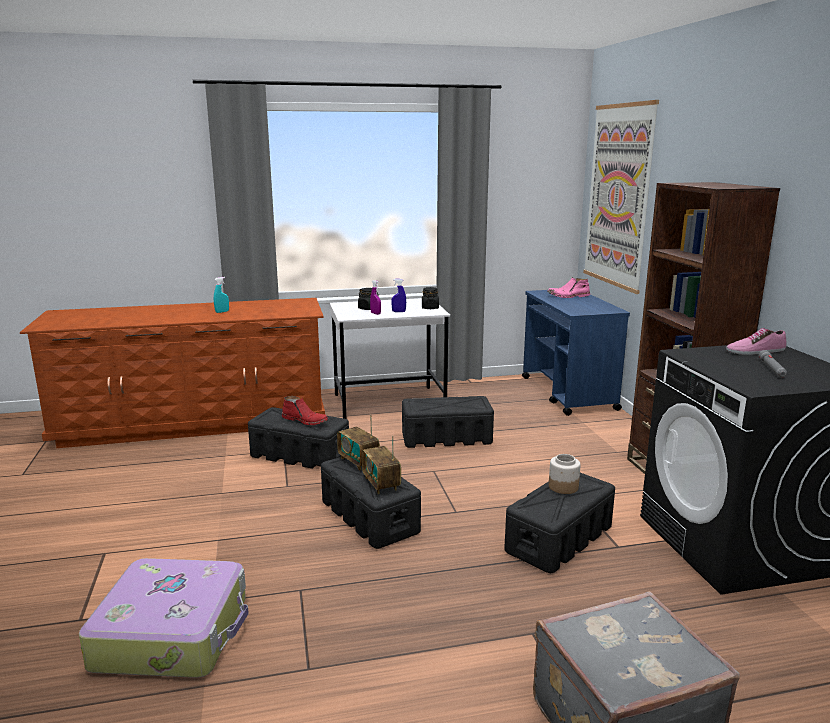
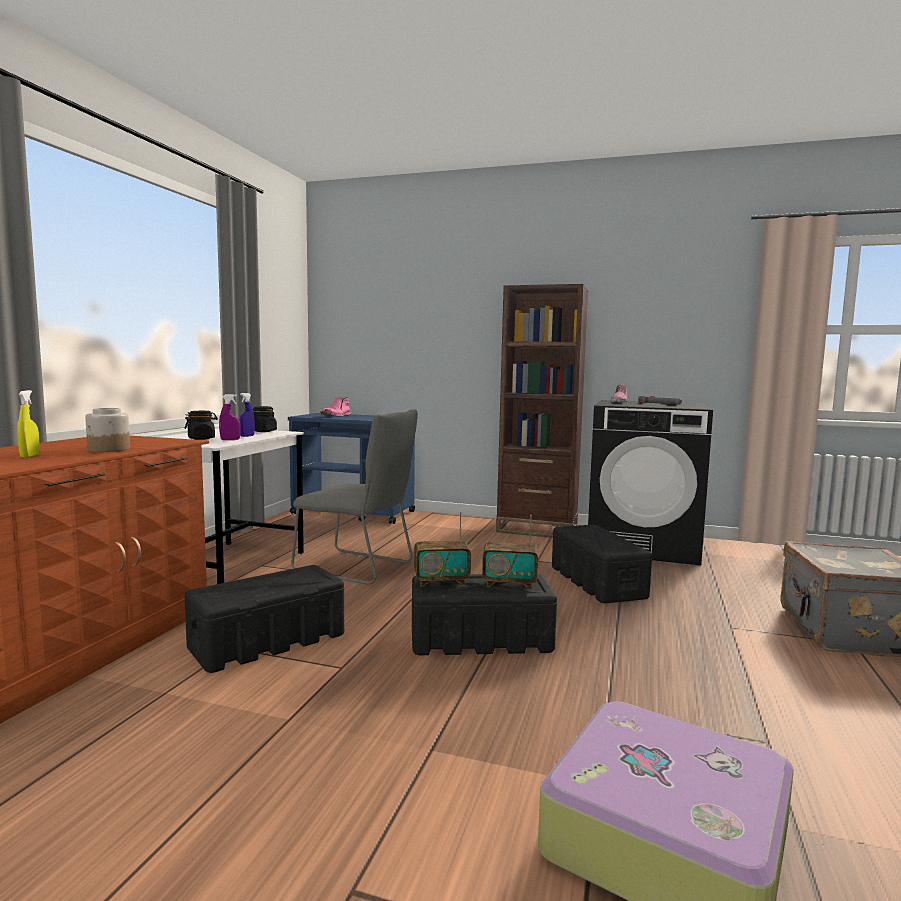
camera: 60 degrees left, 10 degrees down
turquoise spray bottle [214,277,229,313] -> yellow spray bottle [17,390,40,458]
red boot [282,396,329,425] -> none
black storage box [402,396,494,448] -> grey chair [291,409,418,585]
jar [549,454,580,494] -> jar moved to [85,408,130,452]
picture [583,100,659,294] -> none

